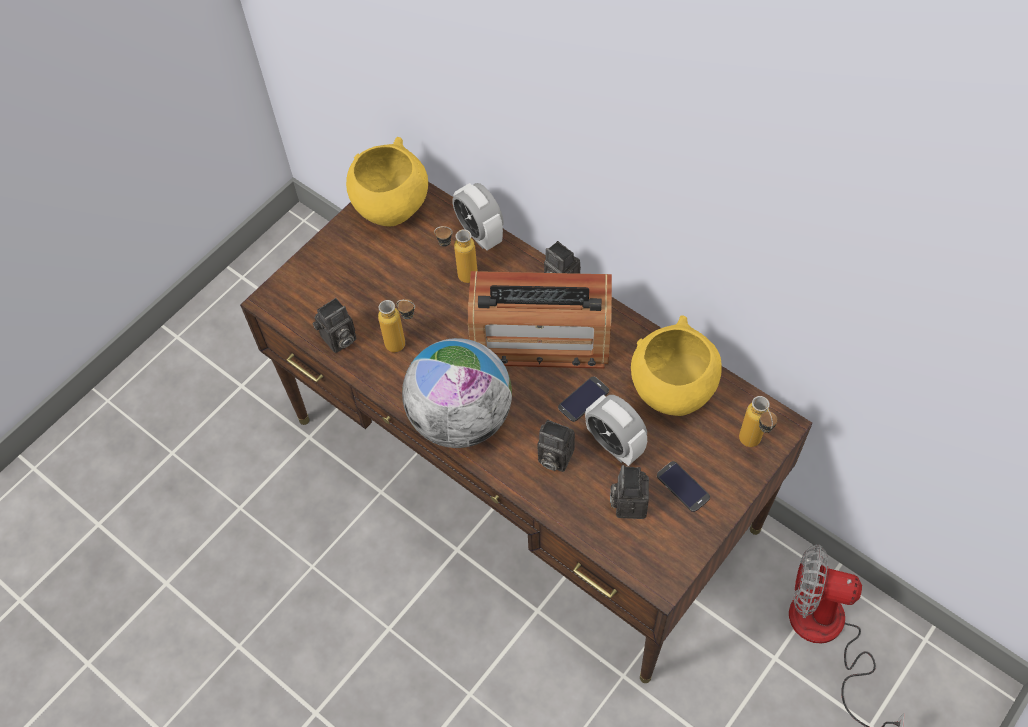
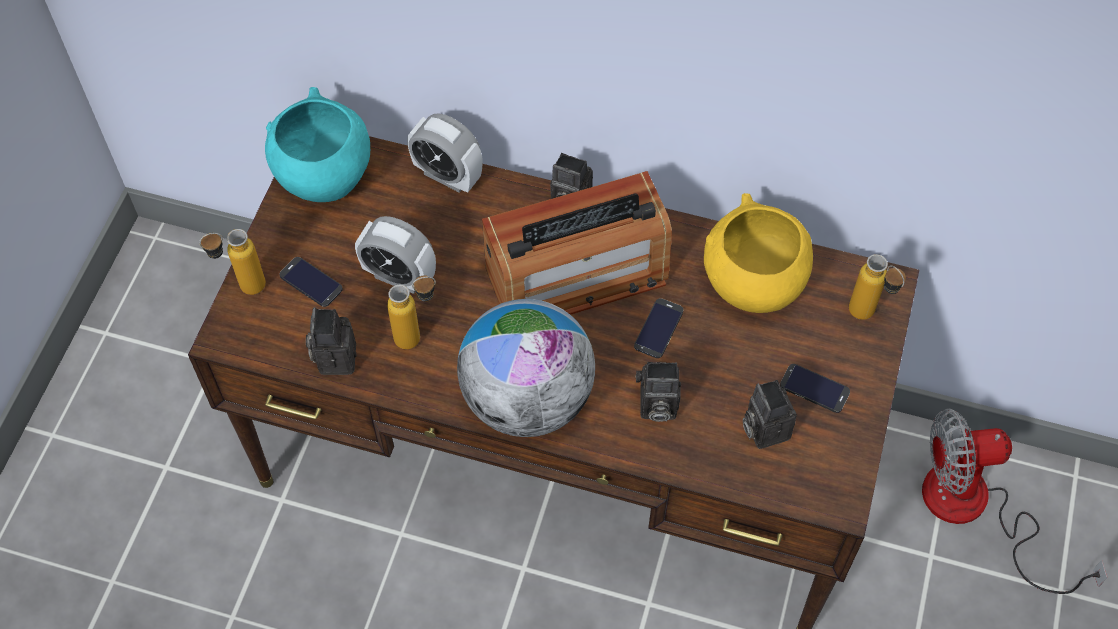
camera: 25 degrees left, 0 degrees up
camera [312,298,356,353] -> camera turned 150 degrees clockwise [306,307,357,375]
yellow bowl [346,137,428,226] -> turquoise bowl [265,87,370,202]
bottle [434,226,478,283] -> bottle moved to [199,229,266,295]
alarm clock [585,395,647,466] -> alarm clock moved to [355,216,436,294]
none -> phone [280,257,343,307]

